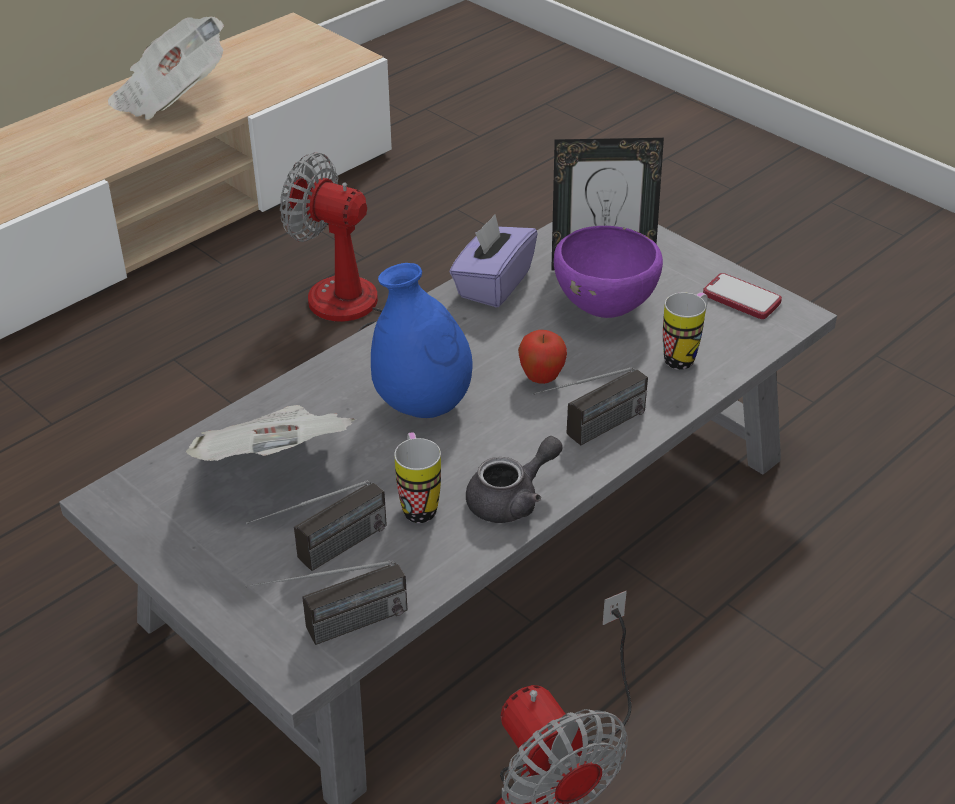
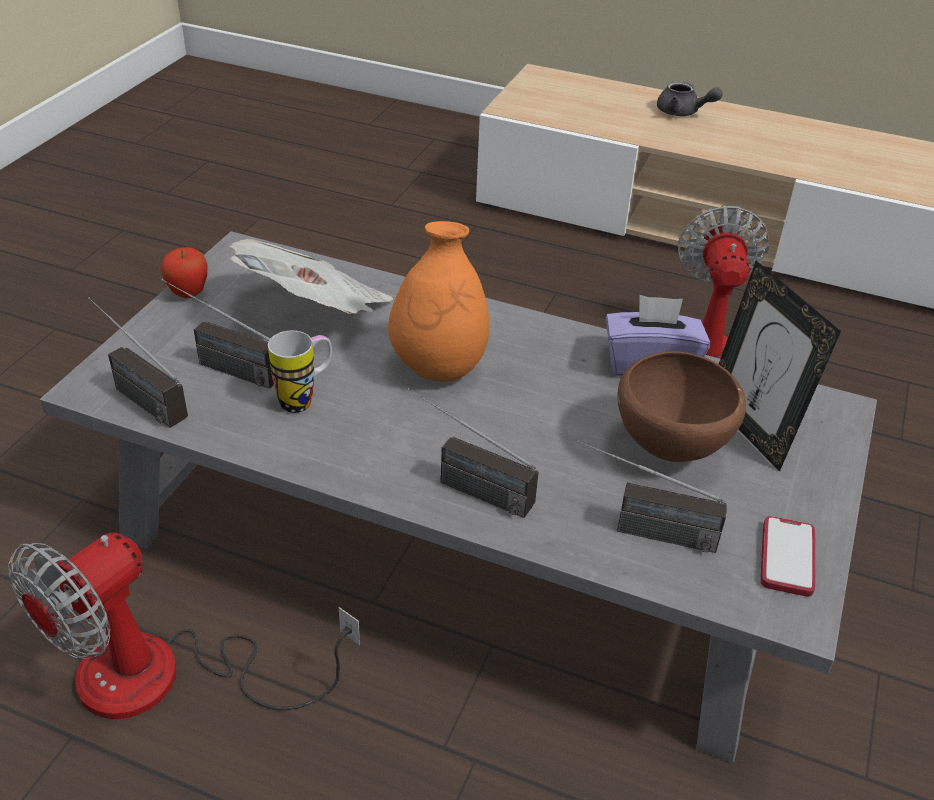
camera: 65 degrees right, 0 degrees up
newspaper [108,17,224,120] -> none
blue vase [371,263,473,418] -> orange vase [388,221,490,382]
grey teapot [466,436,563,523] -> grey teapot moved to [657,81,722,116]
apple [518,330,567,384] -> apple moved to [160,247,208,299]
purple bowl [554,226,663,318] -> brown bowl [617,351,746,462]
mug [663,292,708,370] -> radio [577,440,727,553]

